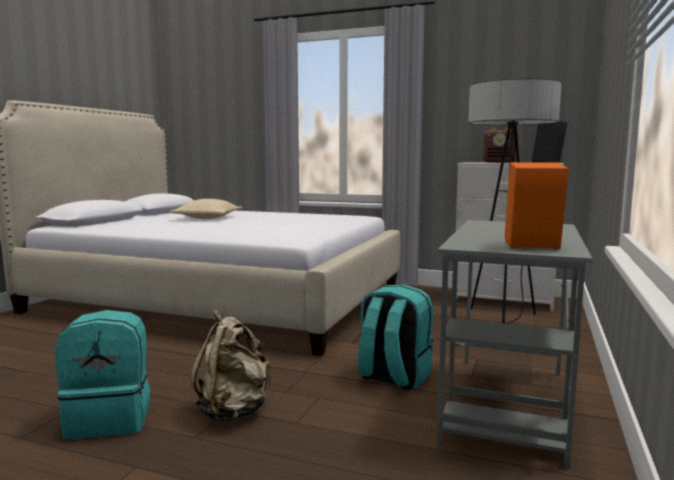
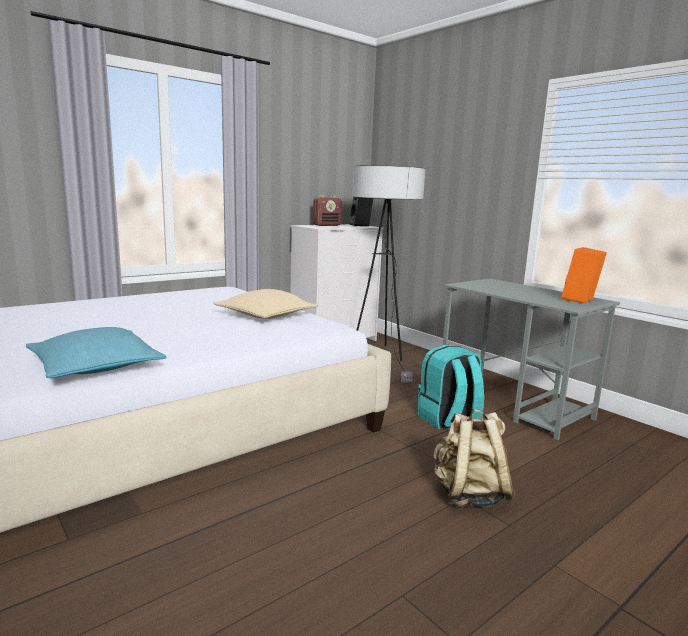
camera: 60 degrees left, 5 degrees up
turquoise backpack [55,310,150,439] -> none
beige pillow [169,199,242,219] -> beige pillow moved to [214,289,318,319]
none -> turquoise pillow [26,327,166,378]

